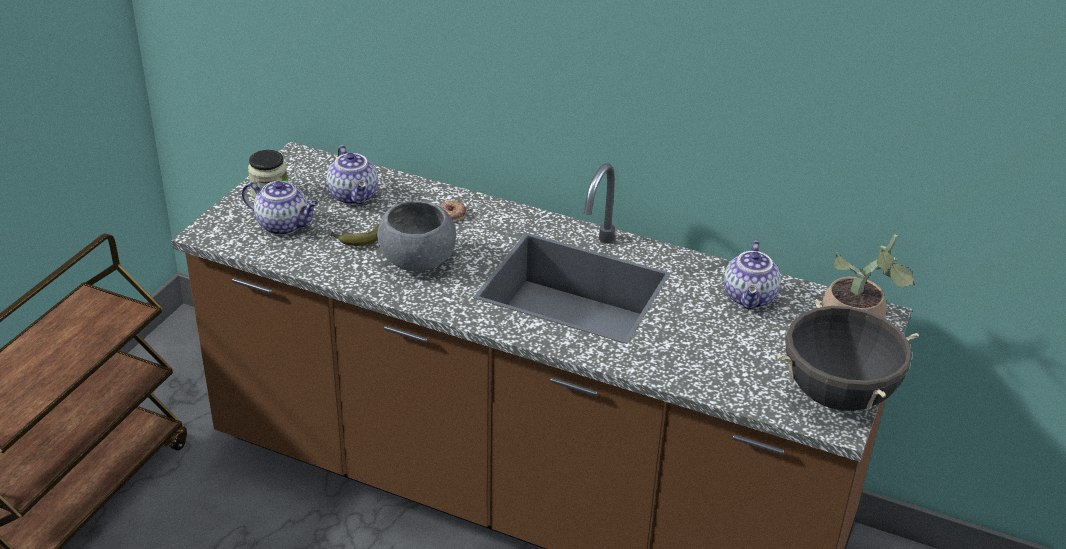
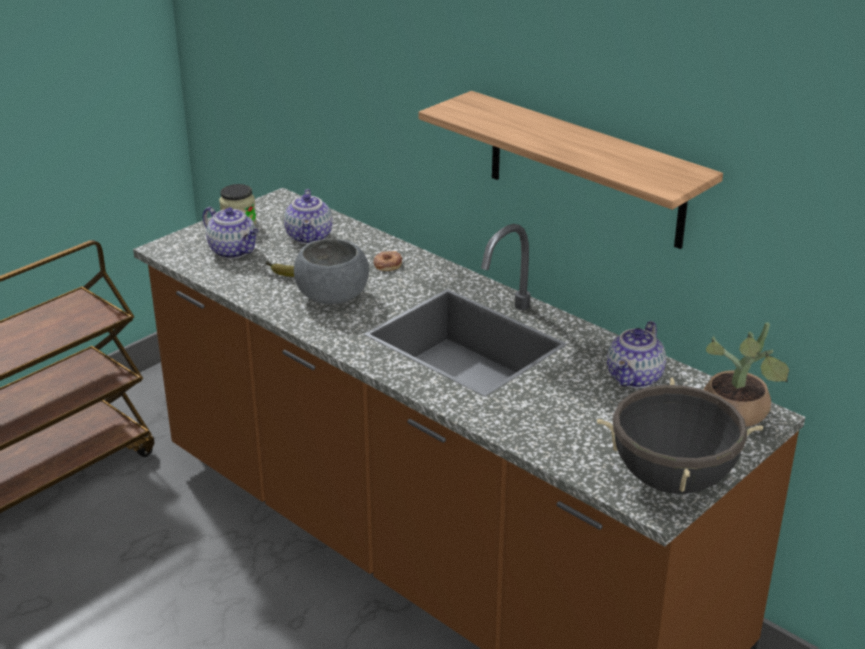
camera: 20 degrees right, 5 degrees down
none -> shelf [418,91,723,249]

